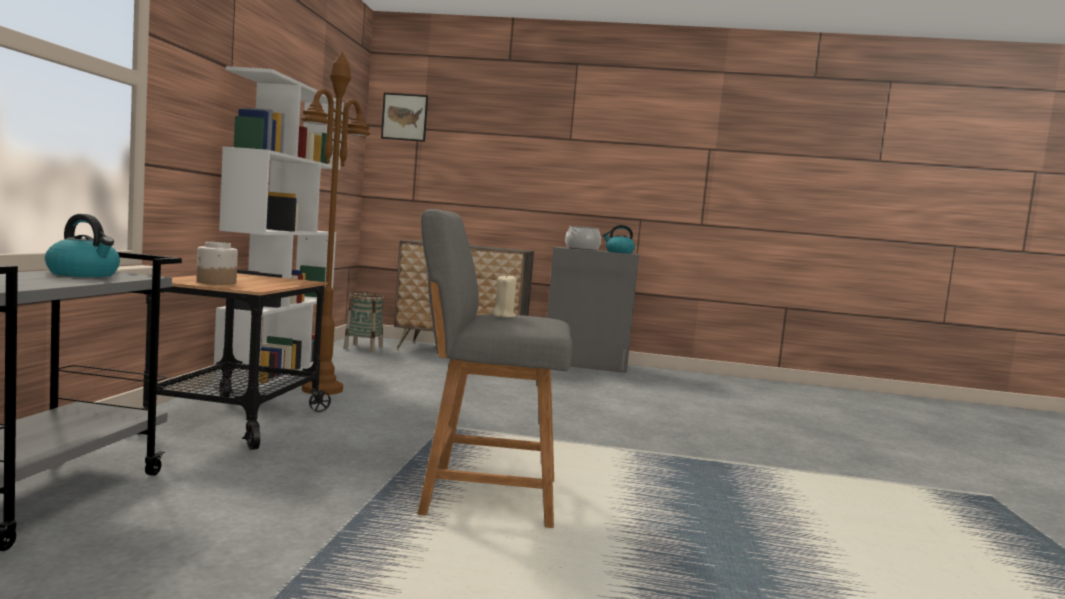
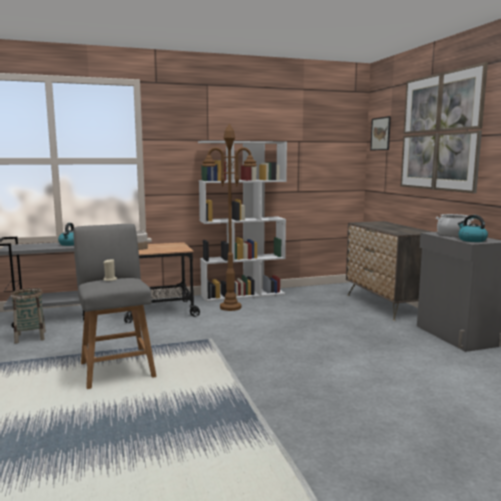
camera: 65 degrees right, 5 degrees up
basket [344,292,384,352] -> basket moved to [10,288,46,344]
none -> picture [400,62,488,193]

